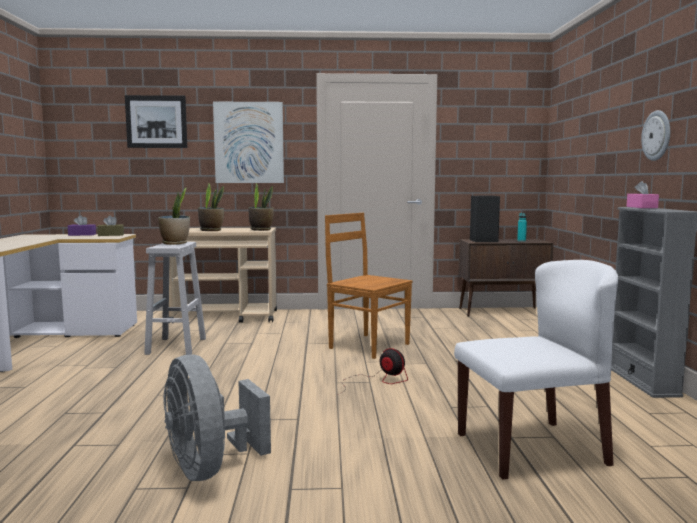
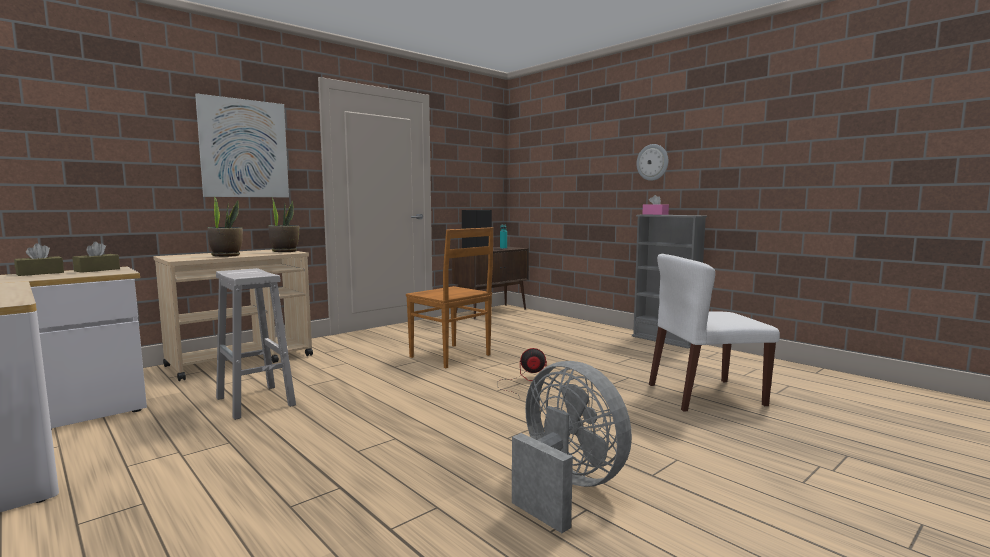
camera: 40 degrees left, 0 degrees up
purple tissue box [68,215,96,236] -> brown tissue box [14,243,64,276]
picture [125,95,187,148] -> none
potted plant [158,187,190,245] -> none
grey fan [163,355,271,481] -> grey fan turned 150 degrees counterclockwise [512,361,632,533]
brown chair [325,213,413,359] -> brown chair turned 135 degrees counterclockwise [406,227,493,368]
white chair [454,260,618,480] -> white chair turned 135 degrees counterclockwise [649,254,780,412]

